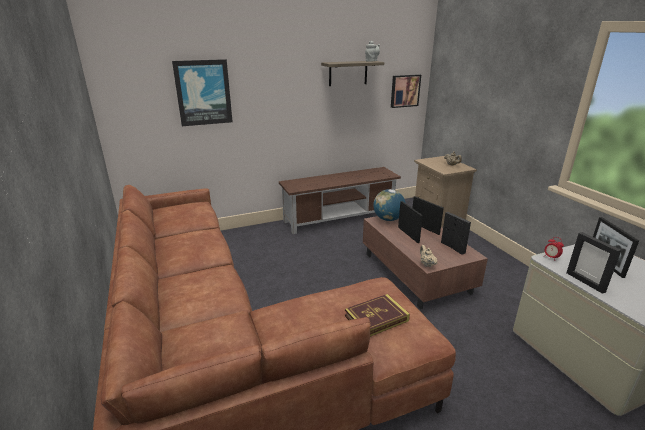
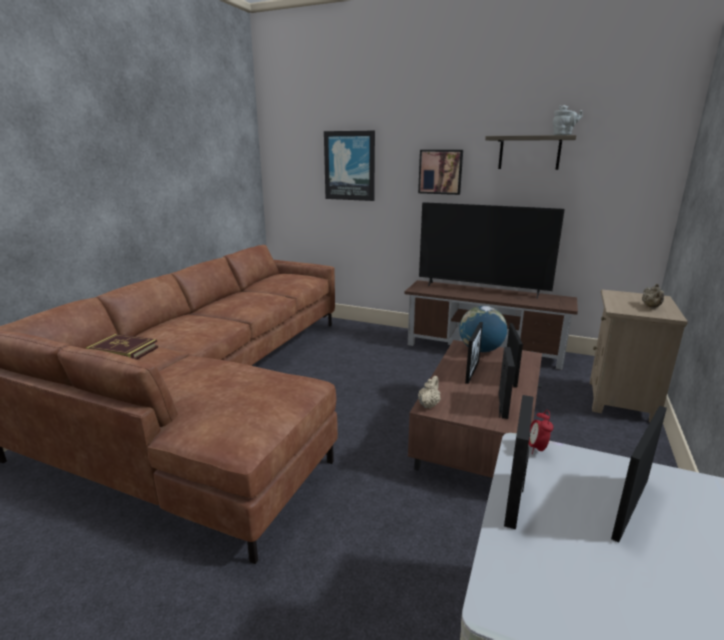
camera: 45 degrees right, 5 degrees down
book [345,294,410,337] -> book moved to [86,334,158,360]
picture [391,74,421,108] -> picture moved to [418,150,463,195]
none -> television [419,202,565,299]

